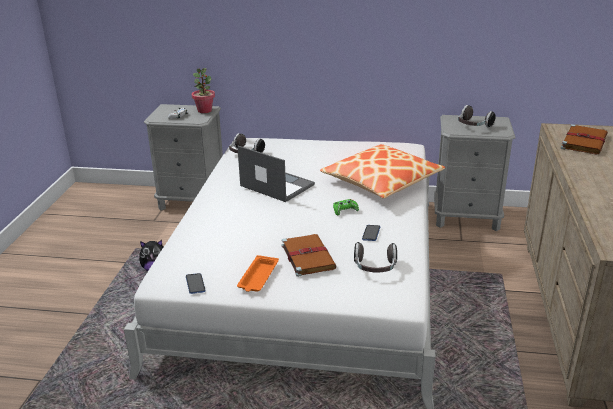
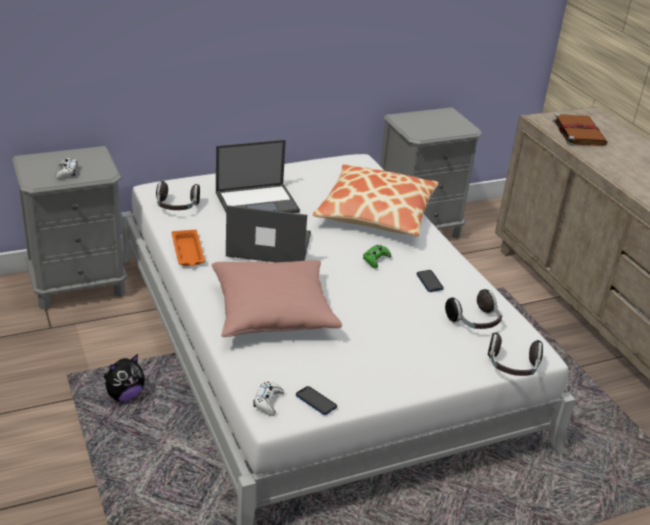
camera: 35 degrees left, 5 degrees up
potted plant [192,68,215,113] -> none
orange tray [237,255,279,292] -> orange tray moved to [172,230,205,266]
brown book [281,234,337,277] -> none
headphones [458,105,496,128] -> headphones moved to [488,332,543,376]
none -> pink pillow [211,260,342,337]
none -> laptop [216,140,300,213]
none -> white game controller [253,382,284,416]

